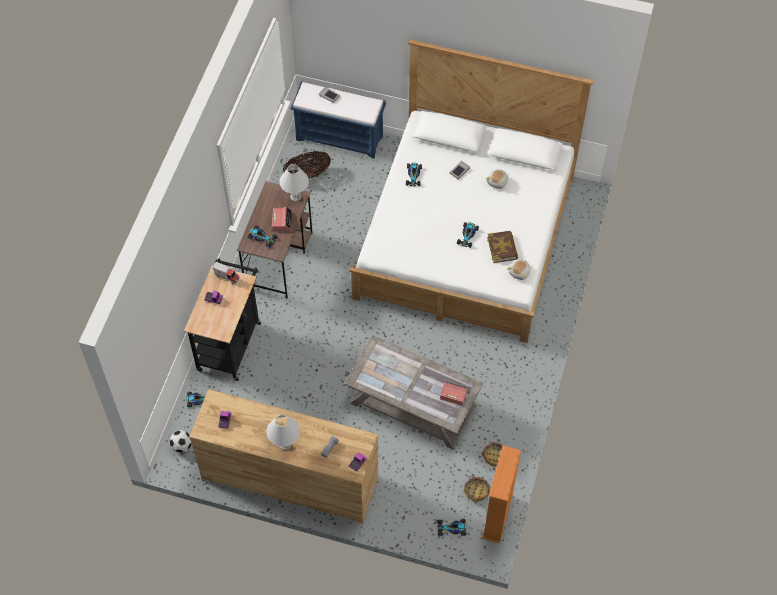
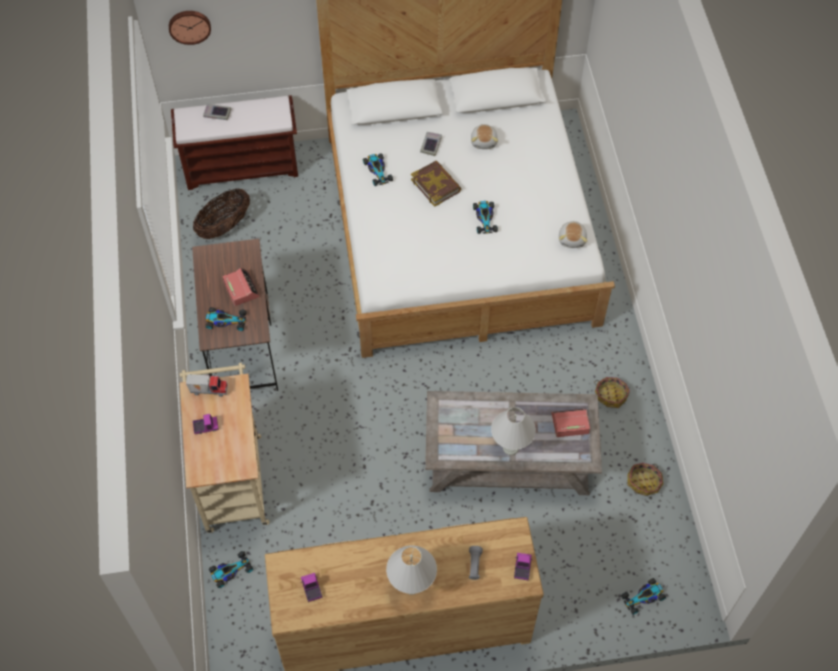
camera: 25 degrees left, 0 degrees up
football [169,430,192,453] -> none
black cart [184,258,261,381] -> beige cart [180,363,270,533]
white table lamp [279,164,309,202] -> white table lamp moved to [491,407,536,455]
blue bench [290,82,386,159] -> brown bench [171,95,298,190]
basket [464,476,491,503] -> basket moved to [594,377,630,408]
orange bookcase [482,446,521,543] -> none
book [487,231,518,263] -> book moved to [411,161,461,207]
none -> wall clock [169,11,211,45]

